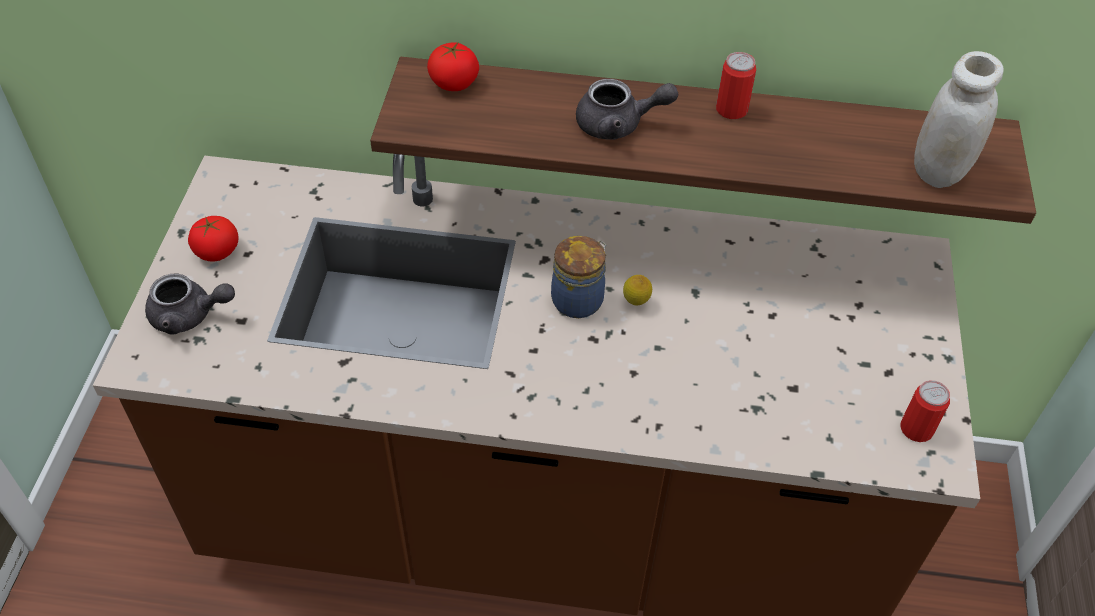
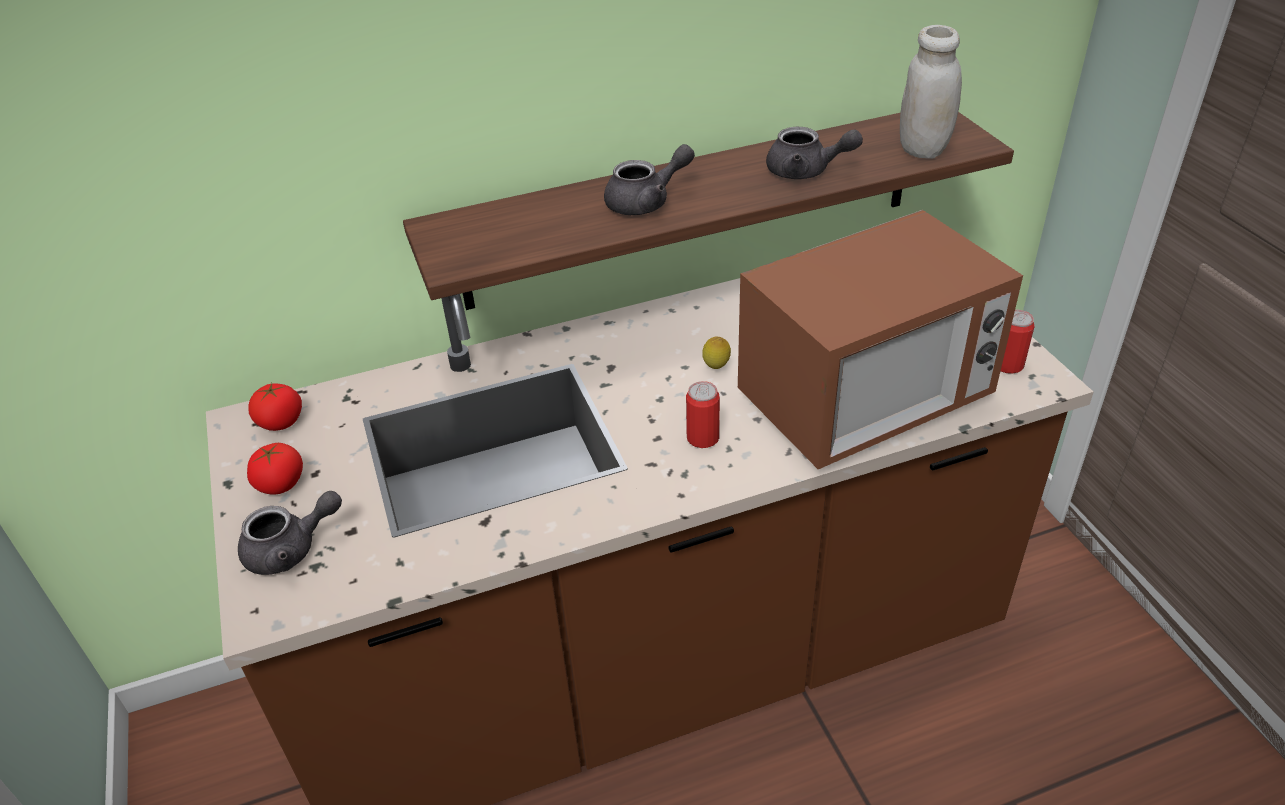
camera: 25 degrees left, 10 degrees down
tomato [427,42,479,91] -> tomato moved to [248,383,302,431]
jar [551,236,606,318] -> none
can [716,52,756,119] -> can moved to [686,381,720,448]
none -> microwave [738,210,1023,469]
none -> grey teapot [766,127,863,179]

